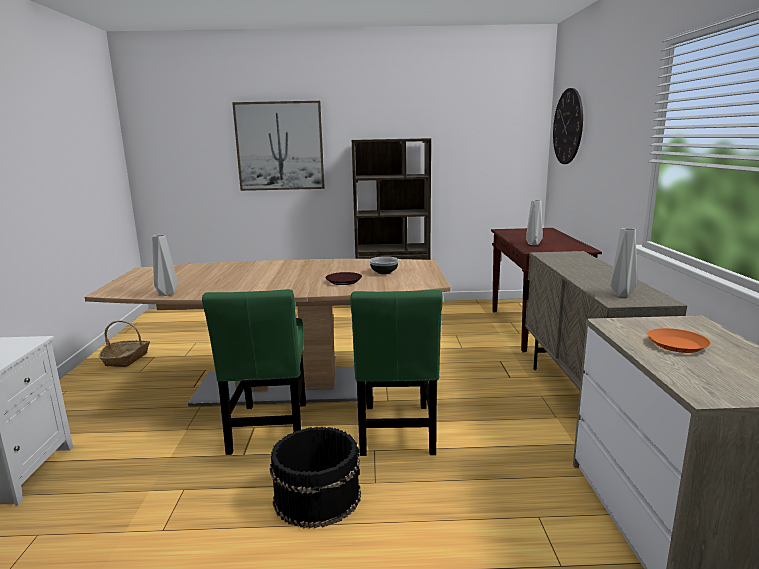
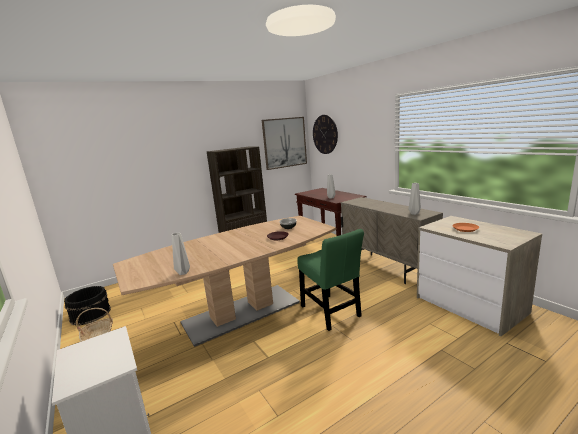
camera: 30 degrees left, 0 degrees up
green chair [202,289,306,455] -> none
picture [232,101,325,191] -> picture moved to [262,117,307,170]
black bucket [270,427,361,528] -> black bucket moved to [64,286,111,326]

